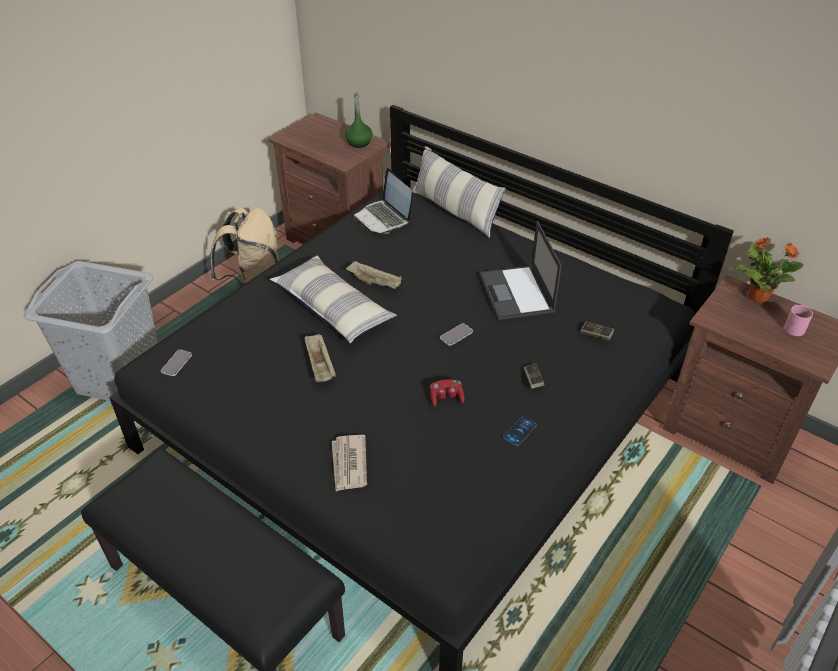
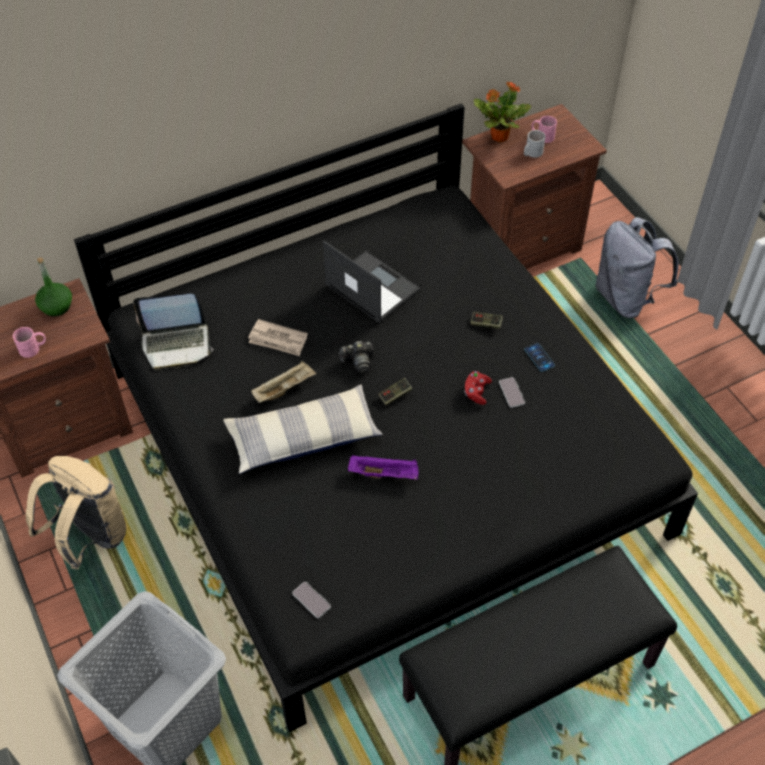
camera: 65 degrees left, 10 degrees up
beige tray [305,334,336,382] -> purple tray [348,455,419,480]
newspaper [332,435,367,491] -> newspaper moved to [248,319,308,356]
pillow [412,146,506,238] -> none
phone [440,323,473,346] -> phone moved to [499,377,525,408]
laptop [480,221,562,320] -> laptop turned 150 degrees counterclockwise [323,241,420,323]
game controller [581,321,614,341] -> game controller moved to [378,378,412,405]
none -> pink mug [13,327,46,358]
none -> camera [339,341,373,374]
none -> white mug [524,130,545,158]
none -> grey backpack [595,217,679,318]

